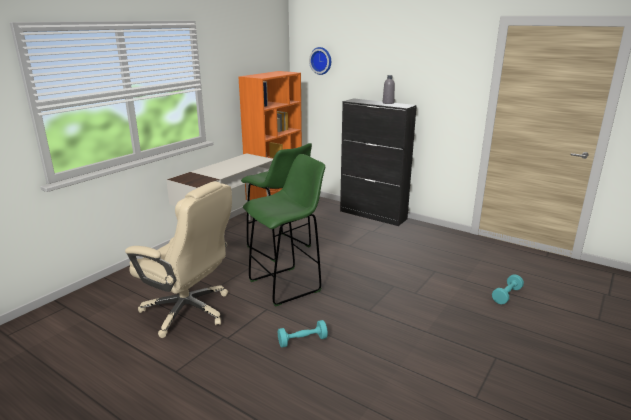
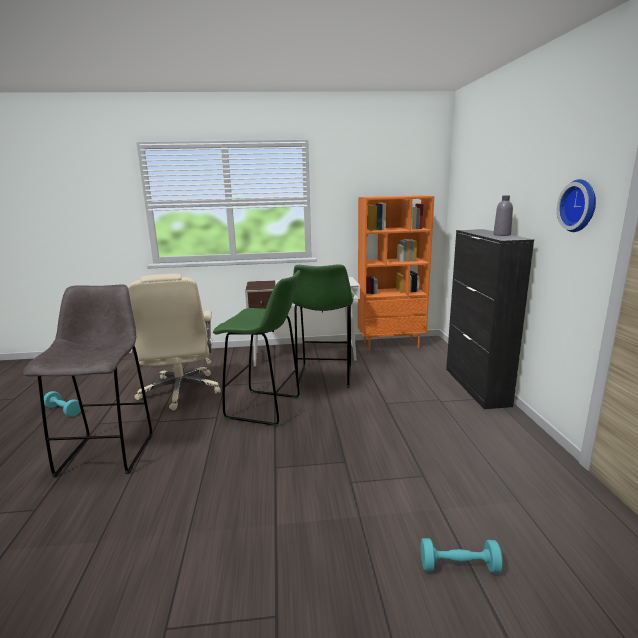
camera: 50 degrees right, 5 degrees down
turquoise dumbbell [278,320,328,348] -> turquoise dumbbell moved to [44,391,81,417]
wall clock [309,47,331,75] -> wall clock moved to [557,179,596,232]
none -> grey stool [23,284,153,477]

